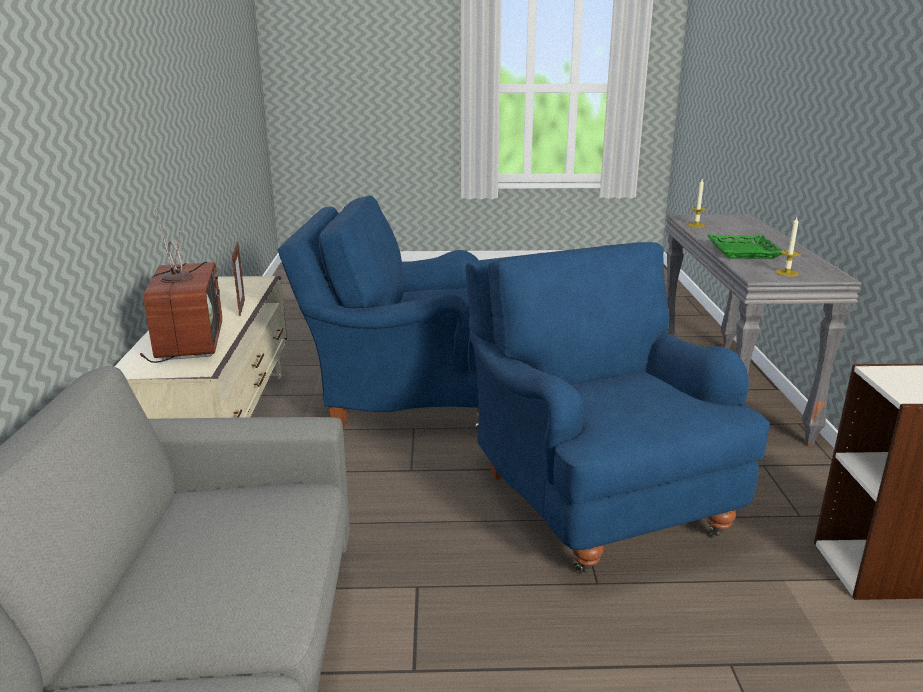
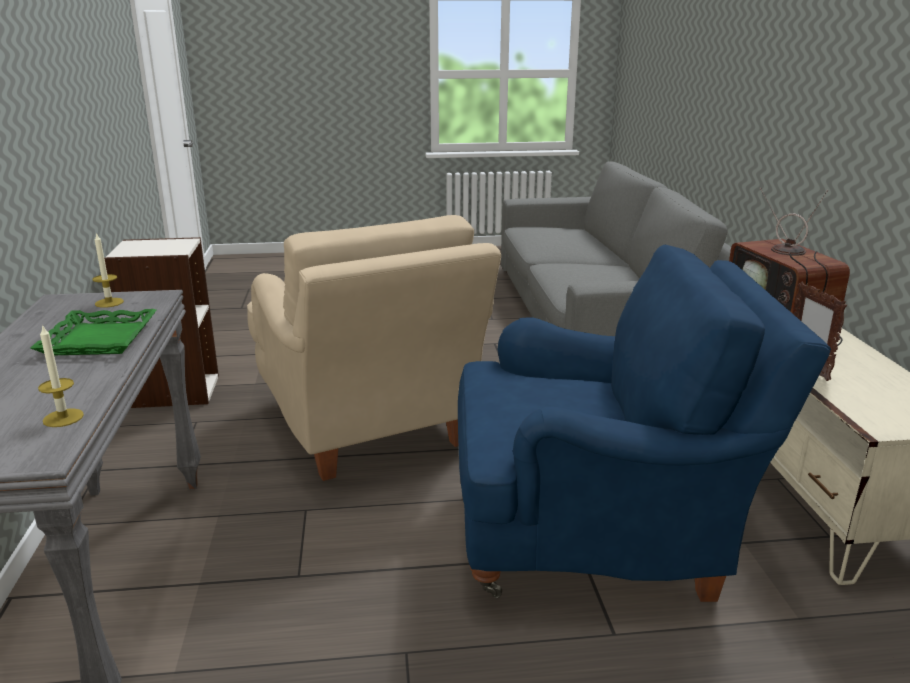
camera: 175 degrees right, 0 degrees up
blue armchair [465,242,770,573] -> beige armchair [247,215,501,481]

